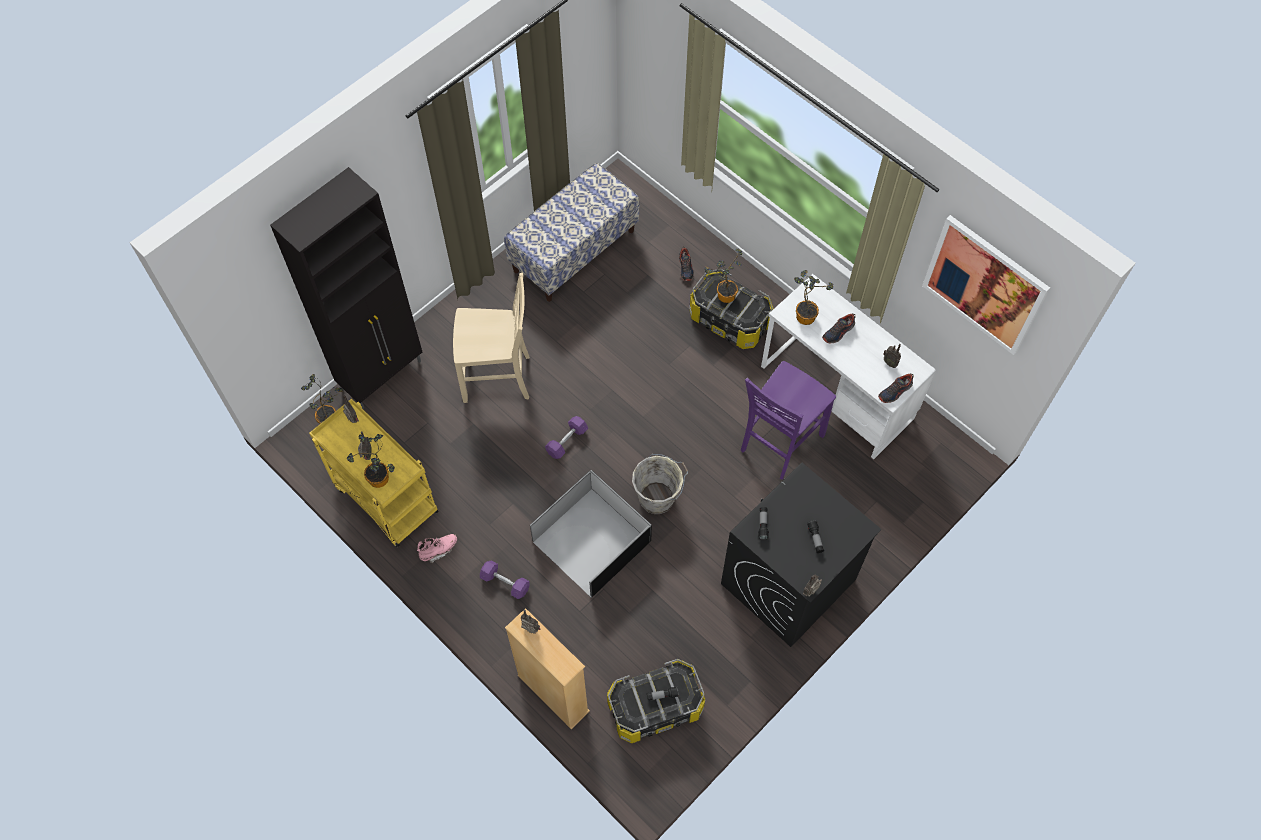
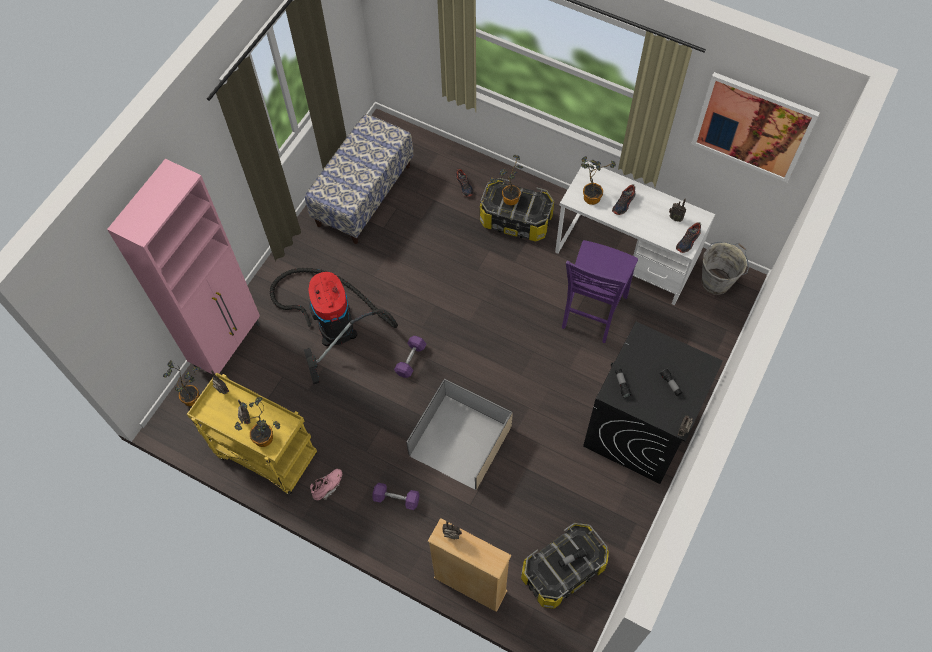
camera: 15 degrees left, 0 degrees up
black cabinet [270,167,422,409] -> pink cabinet [107,159,260,374]
beige chair [453,273,530,403] -> vacuum cleaner [270,268,398,384]
black storage box [530,470,652,597] -> beige storage box [406,378,513,490]
grey bucket [632,454,688,514] -> grey bucket moved to [701,242,749,295]

